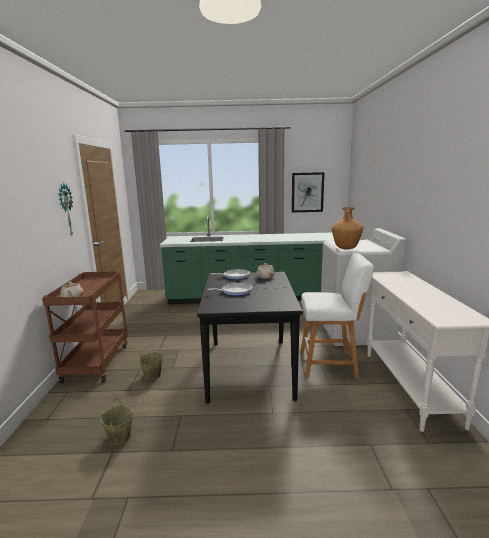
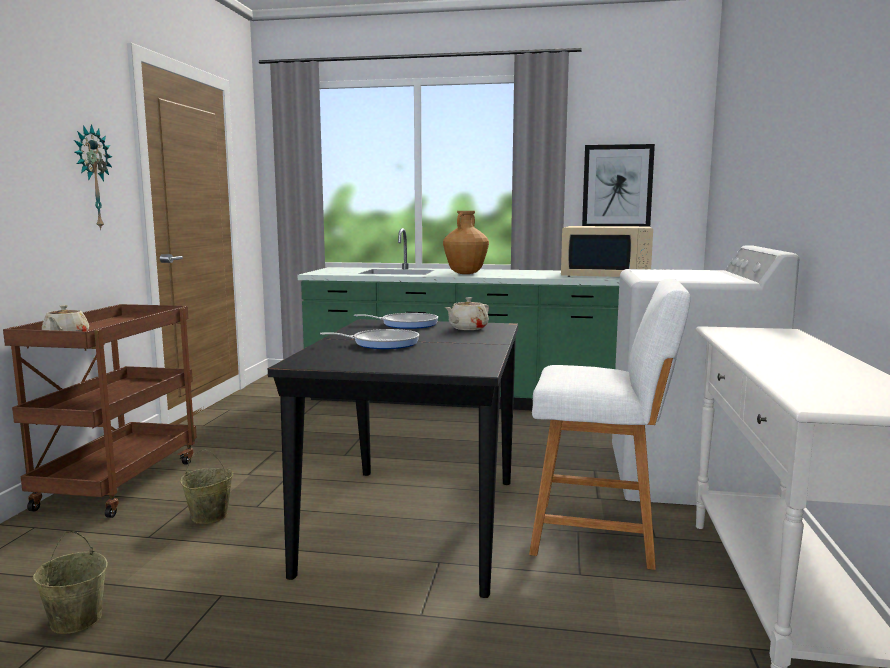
camera: 10 degrees right, 5 degrees down
brown vase [332,207,363,250] -> brown vase moved to [443,211,489,274]
none -> beige microwave [561,226,653,277]

